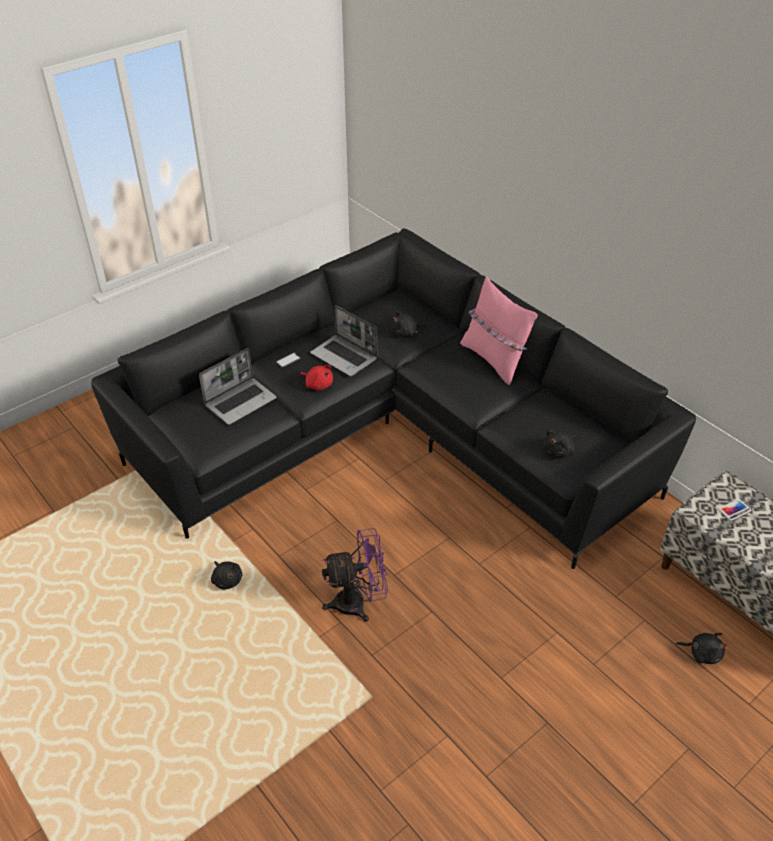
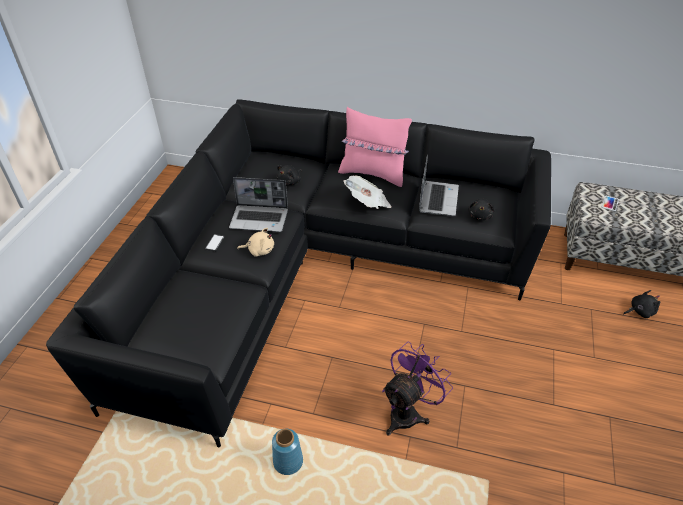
camera: 35 degrees left, 0 degrees up
laptop [199,348,277,425] -> laptop moved to [419,154,459,216]
black plush toy [211,561,242,590] -> blue vase [272,429,303,475]
red plush toy [300,365,333,390] -> beige plush toy [237,228,274,257]
none -> newspaper [344,175,392,209]

